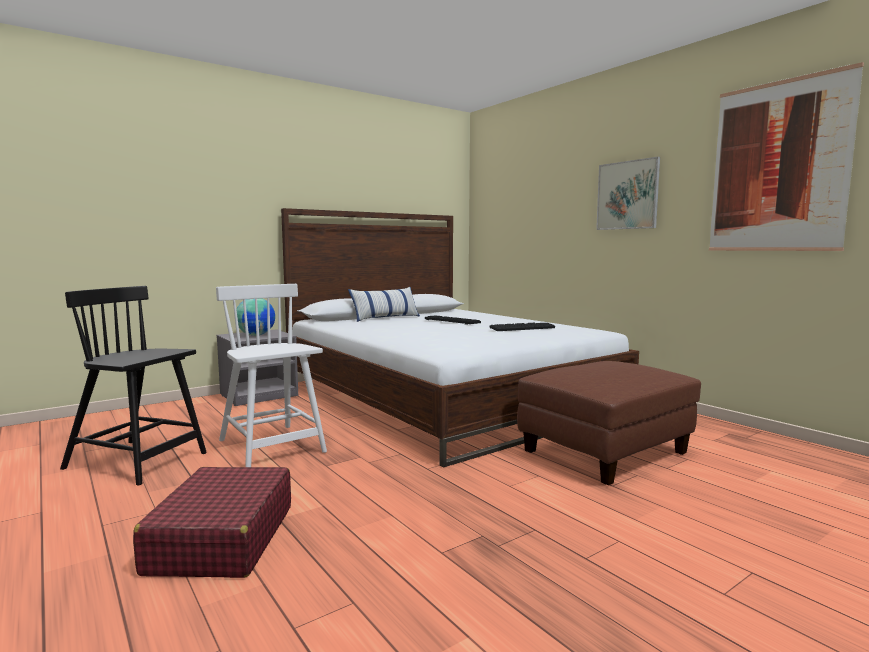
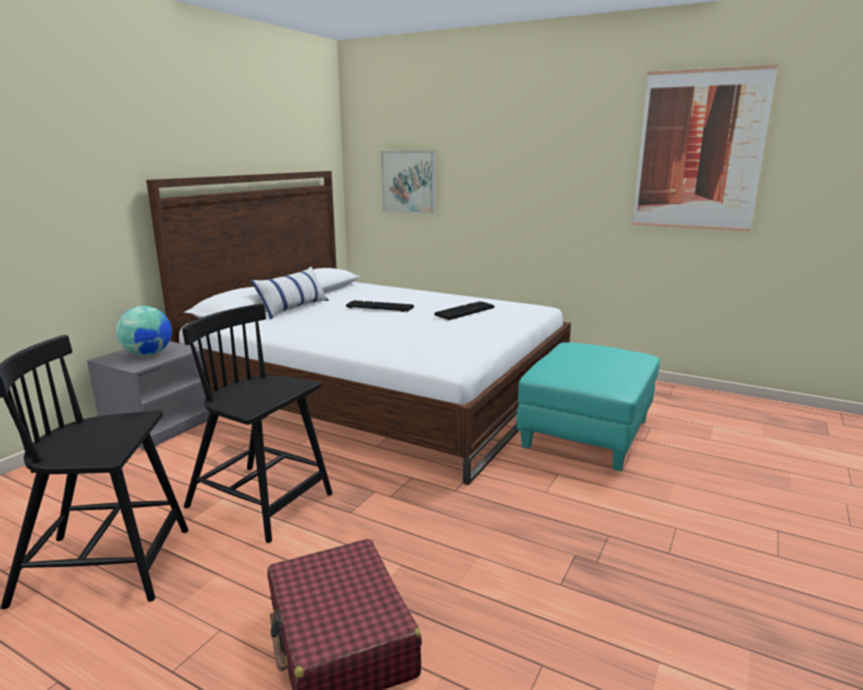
camera: 25 degrees left, 10 degrees up
white chair [216,284,327,467] -> black chair [182,304,333,543]
brown ottoman [517,361,701,485] -> turquoise ottoman [516,342,660,471]
picture [596,157,660,230] -> picture moved to [381,151,435,214]

